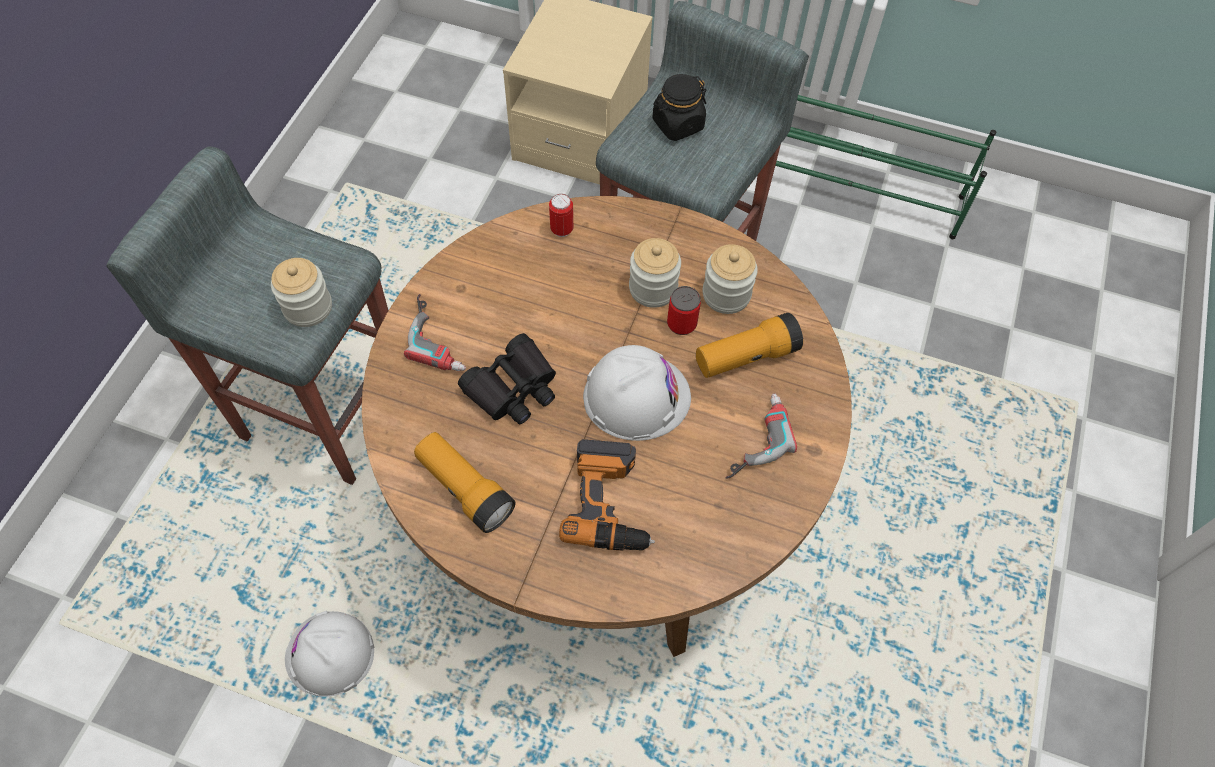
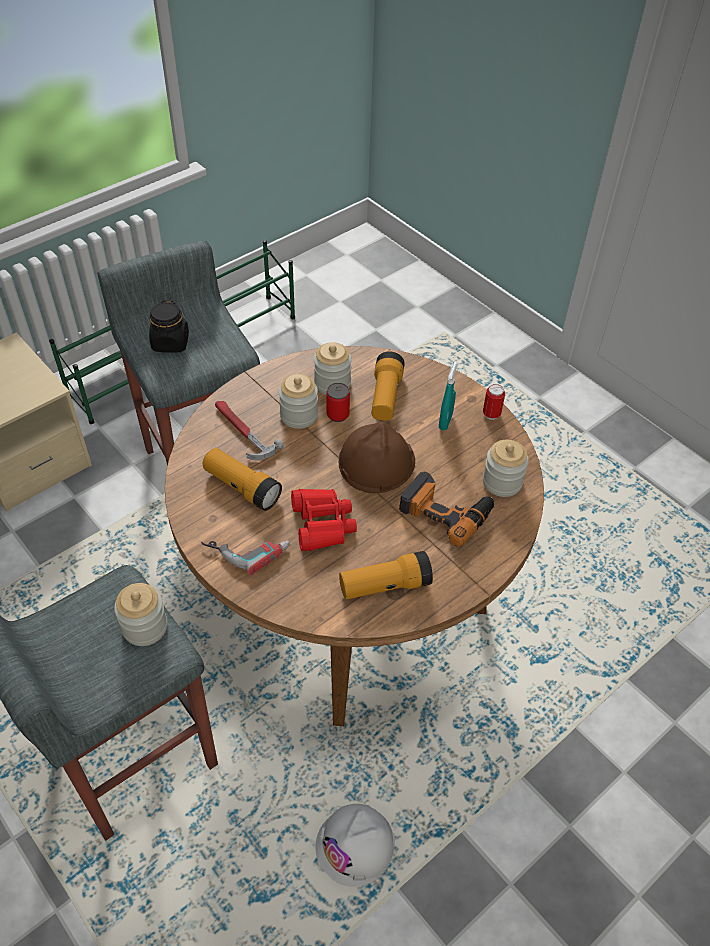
camera: 60 degrees left, 10 degrees down
black binoculars [458,333,556,424] -> red binoculars [291,489,357,551]
can [549,194,573,237] -> can moved to [483,384,505,420]
white hard hat [583,345,691,441] -> brown hard hat [339,422,415,493]
power drill [726,393,797,479] -> turquoise spray bottle [439,361,457,431]
none -> flashlight [203,448,282,511]
none -> hammer [215,401,284,460]
none -> jar [483,440,529,497]

